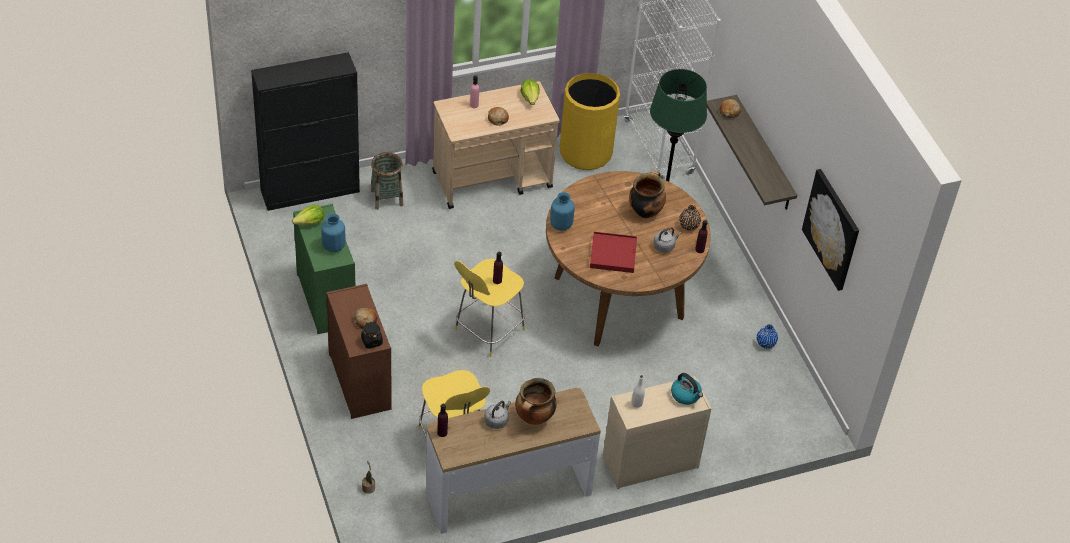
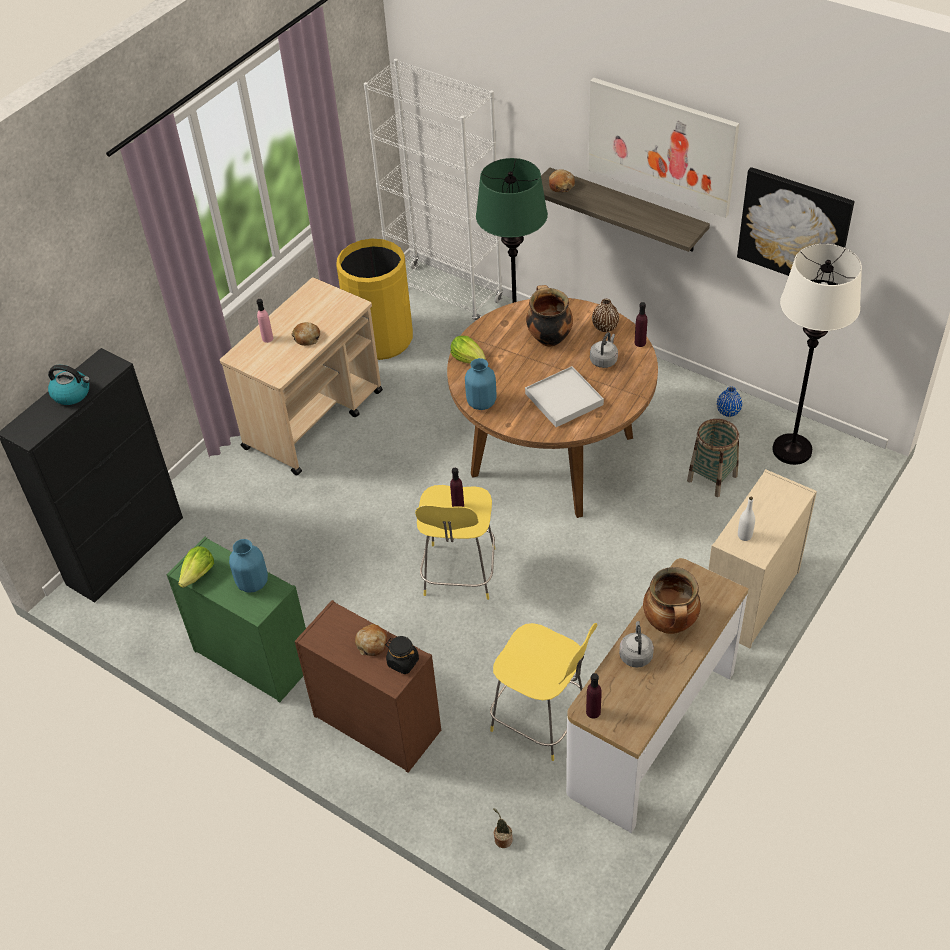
camera: 30 degrees left, 0 degrees up
basket [371,152,403,210] -> basket moved to [687,419,739,497]
lettuce [520,79,540,105] -> lettuce moved to [451,336,486,364]
red tray [590,232,637,273] -> white tray [525,366,604,427]
kettle [671,373,703,405] -> kettle moved to [48,365,90,405]
none -> picture [588,78,739,218]
none -> white floor lamp [772,244,862,465]

